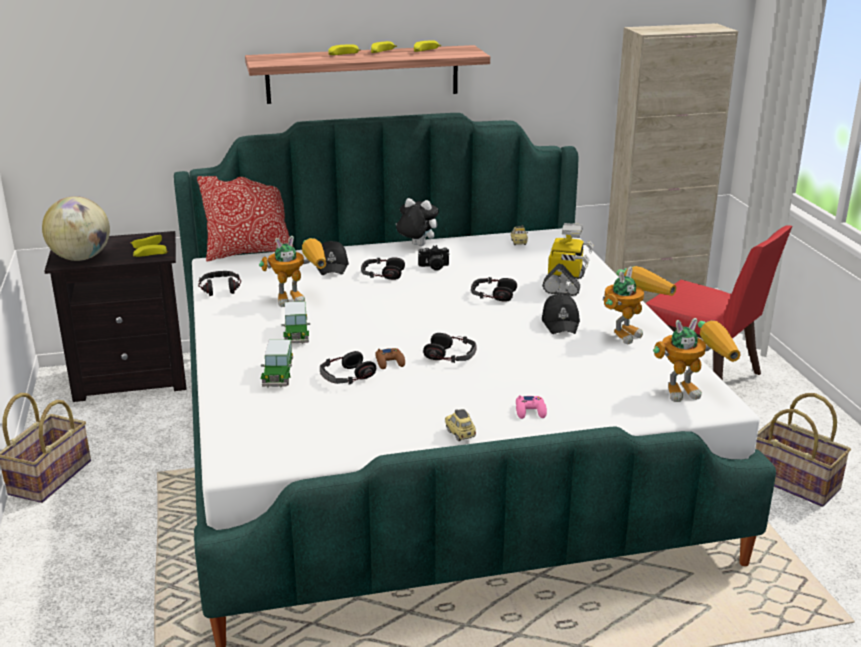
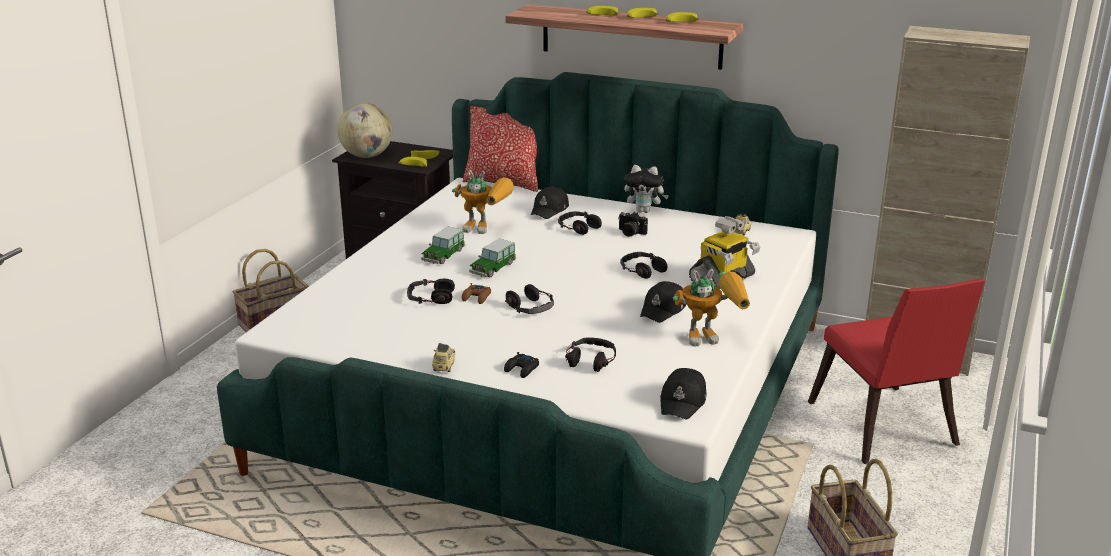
camera: 35 degrees right, 0 degrees up
headphones [198,271,241,296] -> headphones moved to [565,337,616,372]
toy car [261,340,293,388] -> toy car moved to [469,238,516,277]
plush toy [395,198,439,246] -> plush toy turned 135 degrees clockwise [624,165,669,213]
pink game controller [516,395,547,419] -> black game controller [504,352,539,378]
toy robot [653,318,741,402] -> black cap [660,368,706,420]

